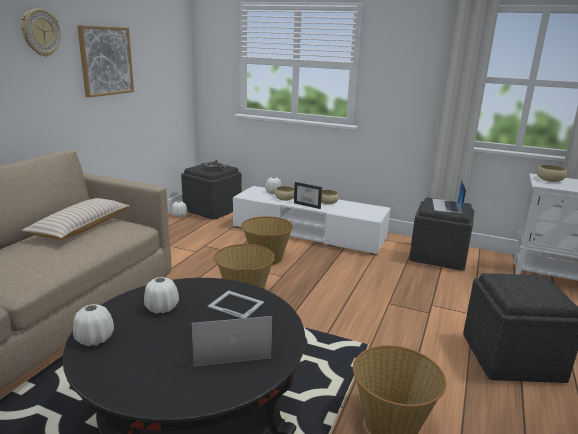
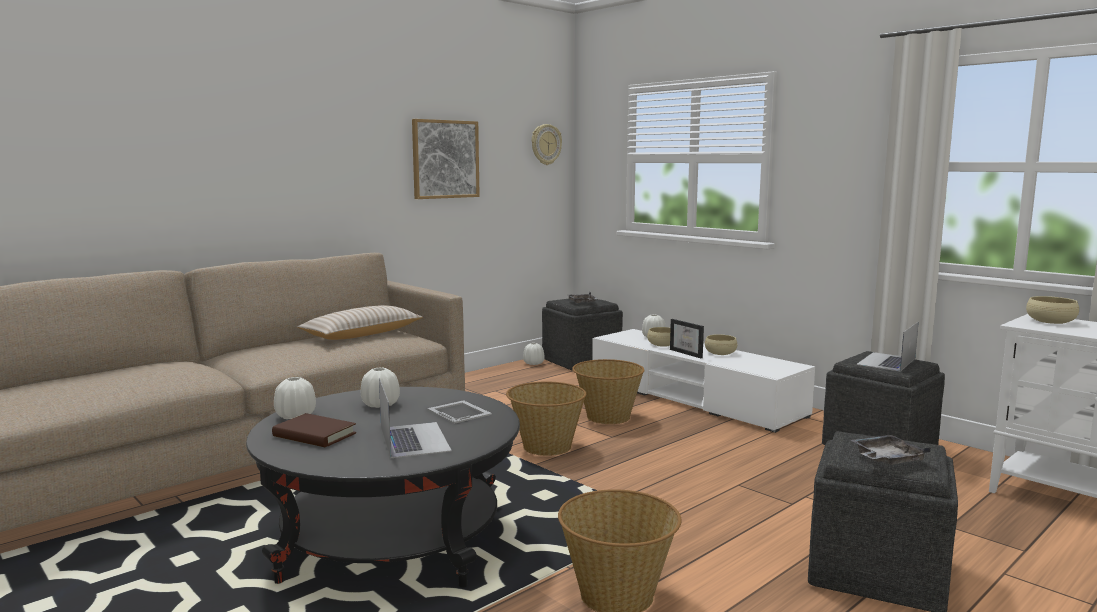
camera: 25 degrees right, 10 degrees down
wall clock [21,8,61,57] -> wall clock moved to [532,124,562,165]
laptop [191,316,273,367] -> laptop turned 60 degrees clockwise [379,378,452,458]
none -> brown book [272,413,356,447]
none -> grey tray [851,435,931,465]

